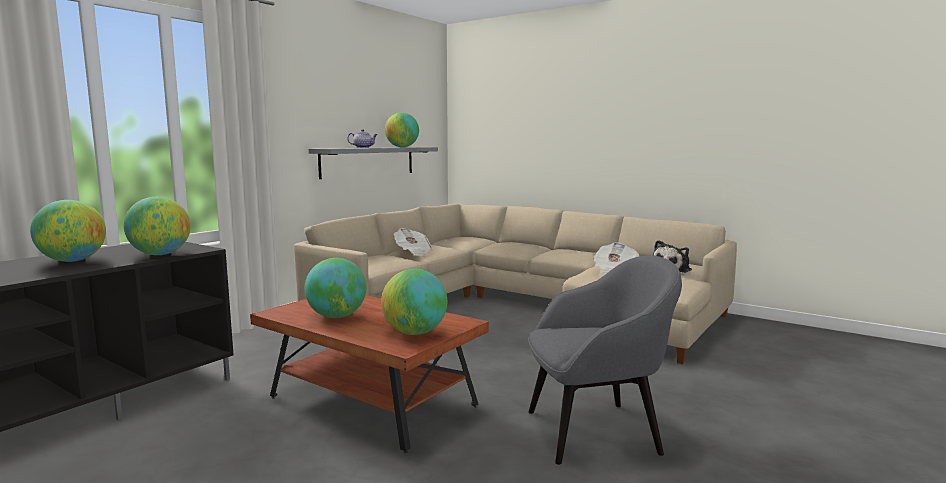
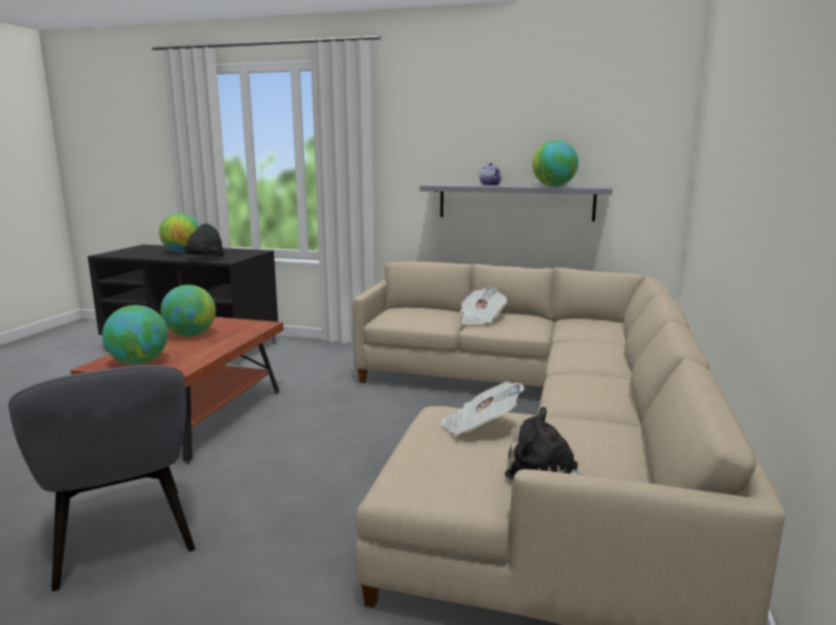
camera: 70 degrees right, 5 degrees up
globe [124,197,191,255] -> black hat [183,223,224,256]

